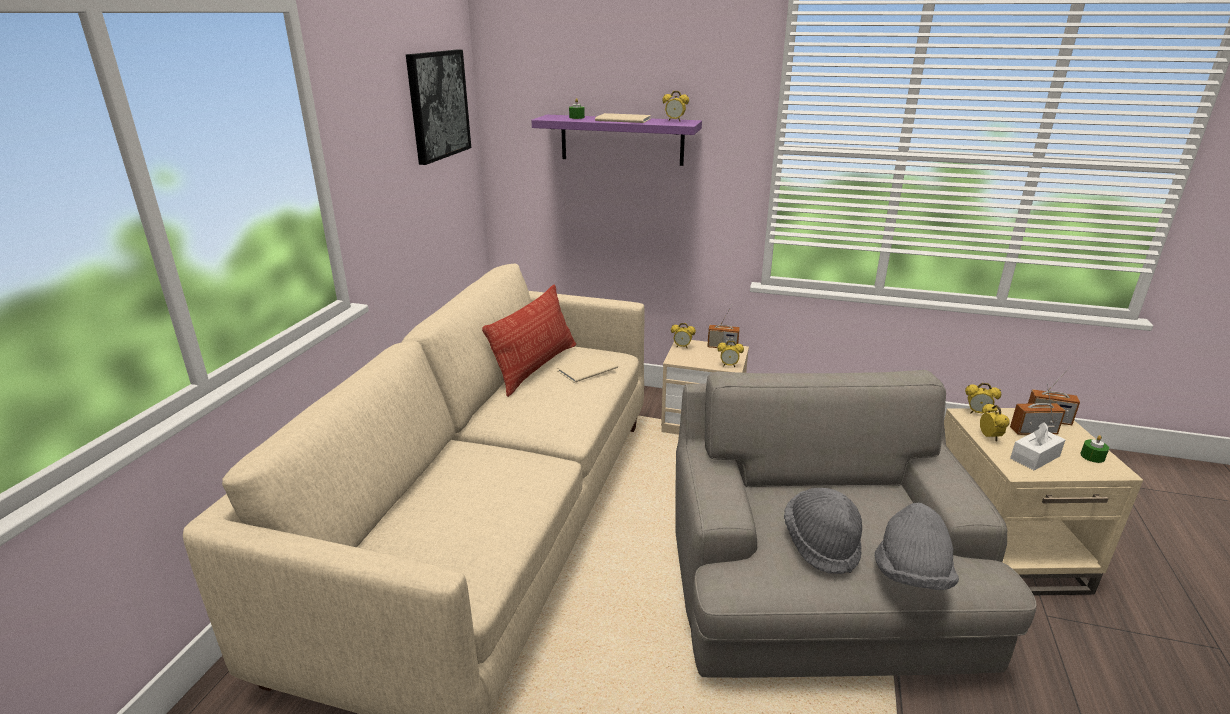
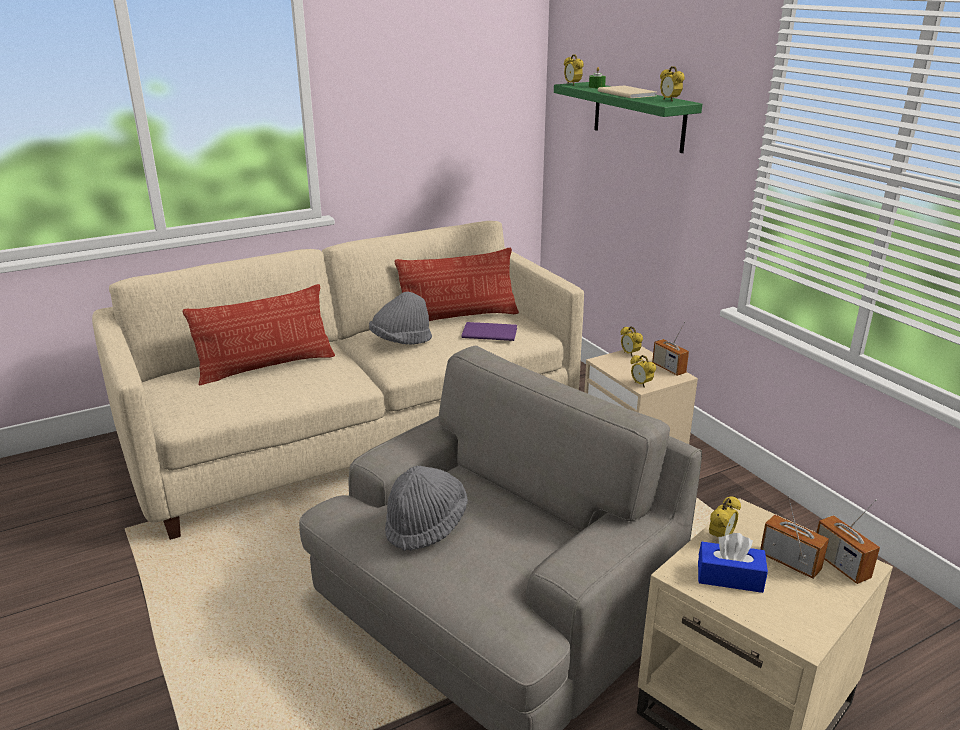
camera: 45 degrees right, 0 degrees up
picture [406,50,471,165] -> none
purple shelf [531,115,702,166] -> green shelf [554,82,702,153]
beige book [557,354,618,383] -> purple book [462,322,517,341]
grey hat [875,503,959,590] -> grey hat moved to [369,292,432,345]
alarm clock [965,383,1001,414] -> alarm clock moved to [564,54,584,85]
white tissue box [1010,422,1065,470] -> blue tissue box [698,533,768,593]
green candle [1080,435,1109,463] -> none
none -> pillow [183,284,335,385]

